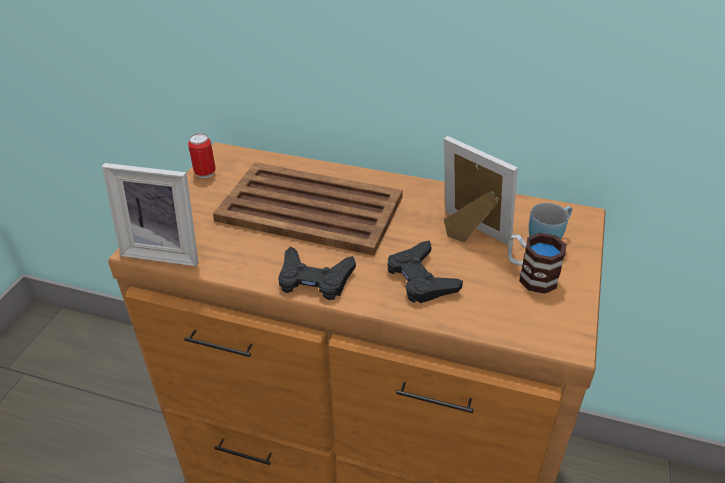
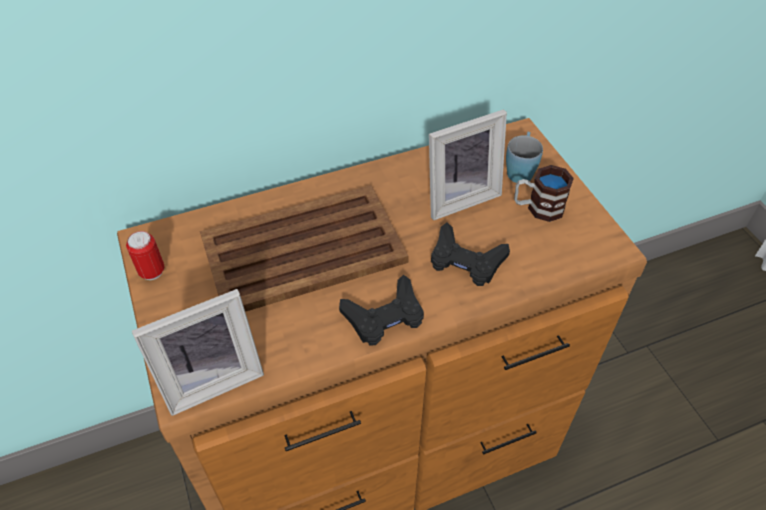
camera: 40 degrees left, 10 degrees up
picture frame [444,136,518,246] -> picture frame turned 150 degrees clockwise [429,109,507,220]

